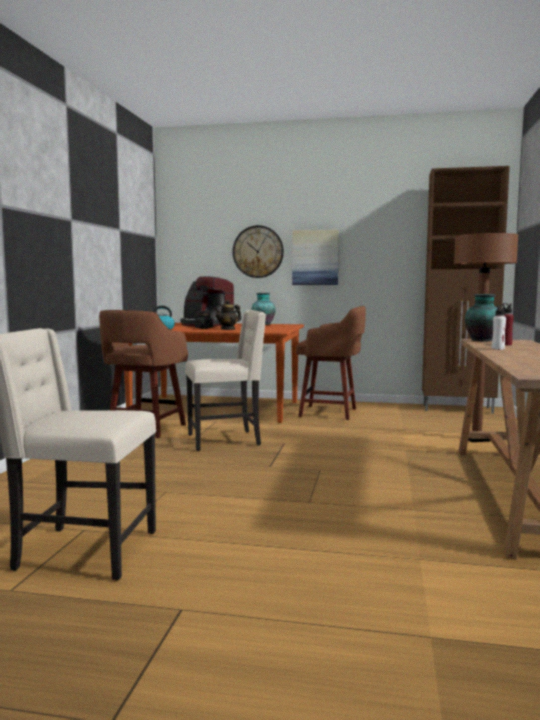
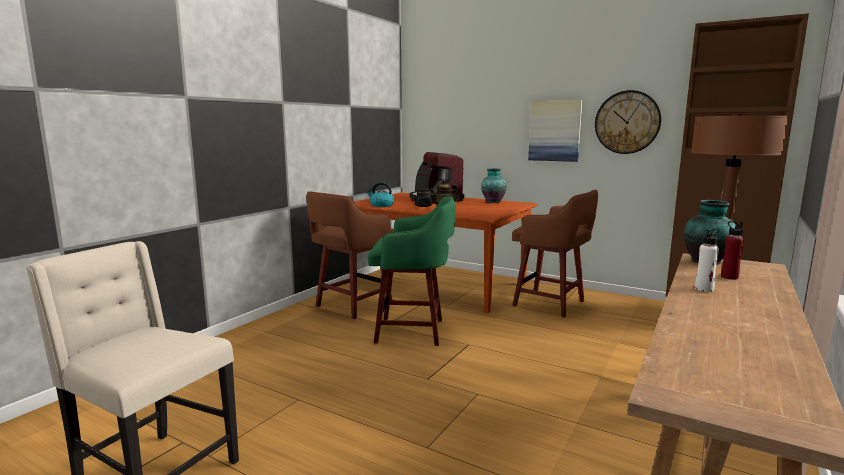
camera: 20 degrees right, 5 degrees up
beige chair [185,310,266,451] -> green stool [368,196,456,346]
wall clock [233,225,284,278] -> wall clock moved to [595,90,662,154]

